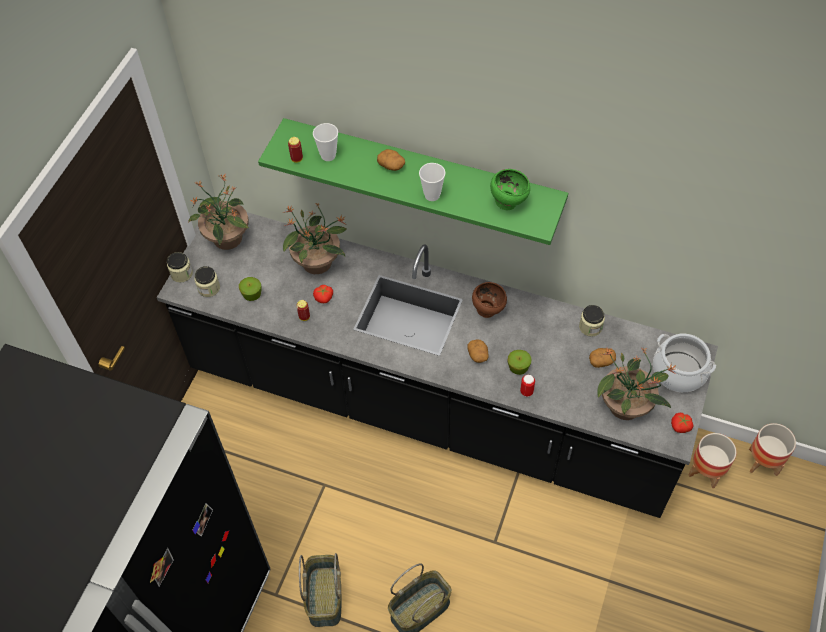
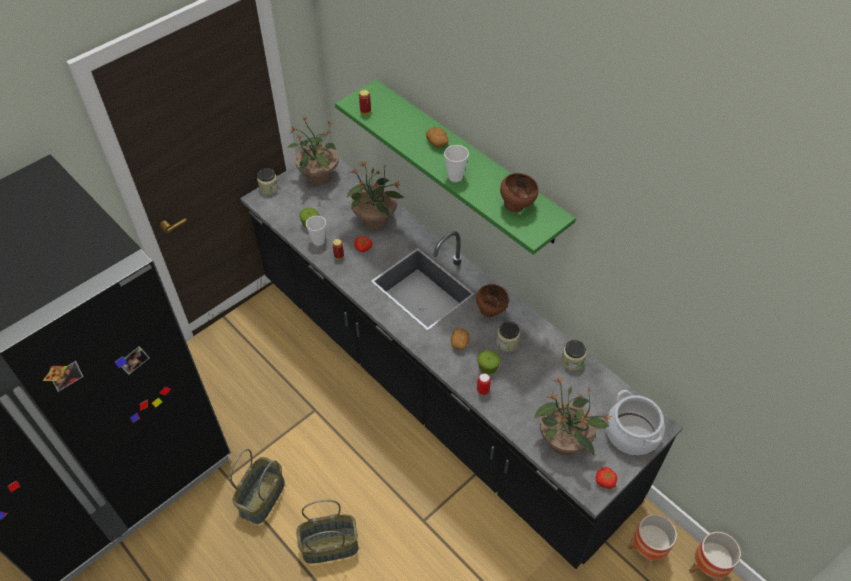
camera: 25 degrees right, 5 degrees down
jar [194,266,220,297] -> jar moved to [496,321,520,352]
cup [313,123,338,161] -> cup moved to [306,216,326,246]
green bowl [490,169,530,210] -> brown bowl [500,173,538,212]
potato [589,348,616,368] -> none

